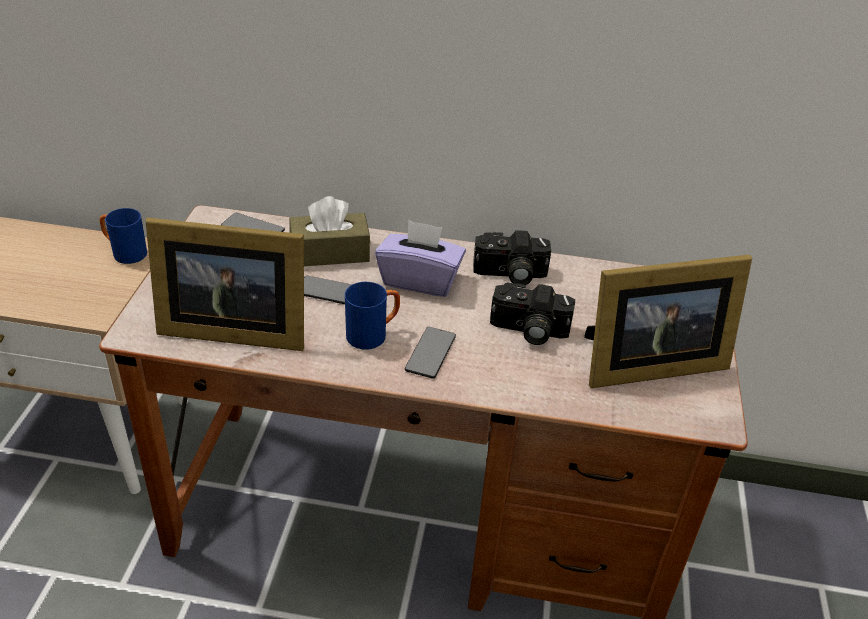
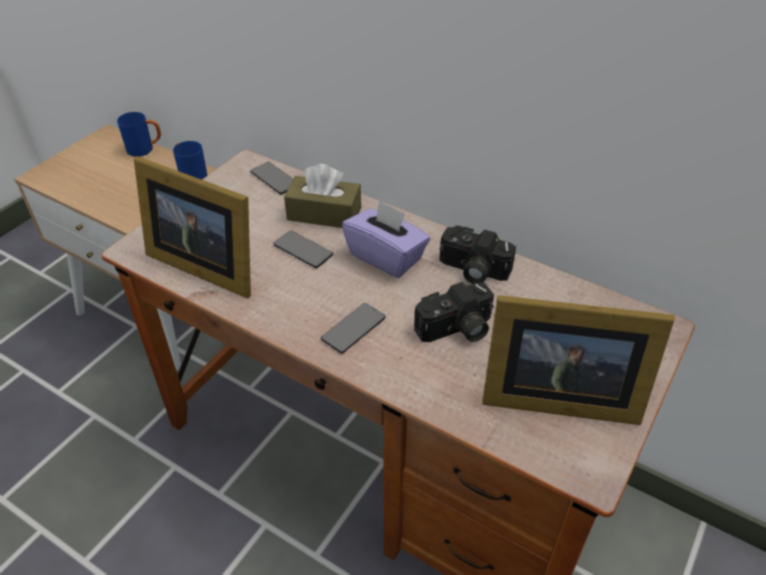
camera: 25 degrees right, 5 degrees up
blue mug [345,282,400,350] -> blue mug moved to [117,112,161,157]
camera [490,283,575,345] -> camera turned 60 degrees counterclockwise [414,282,494,342]

